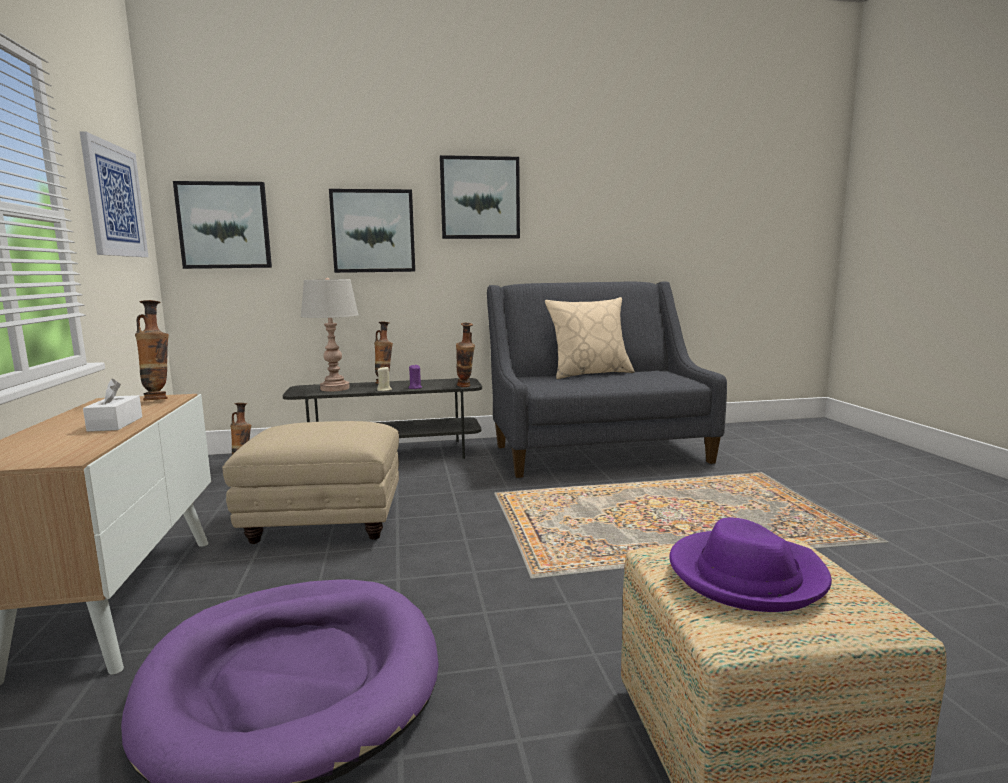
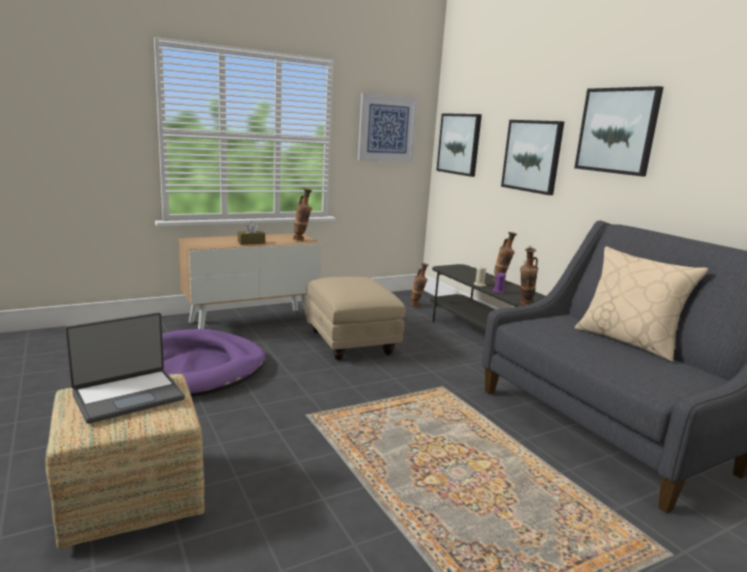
camera: 70 degrees right, 5 degrees up
white tissue box [83,379,142,432] -> brown tissue box [238,222,265,245]
grey table lamp [301,278,359,392] -> none
purple hat [669,518,832,612] -> laptop [65,312,185,424]

